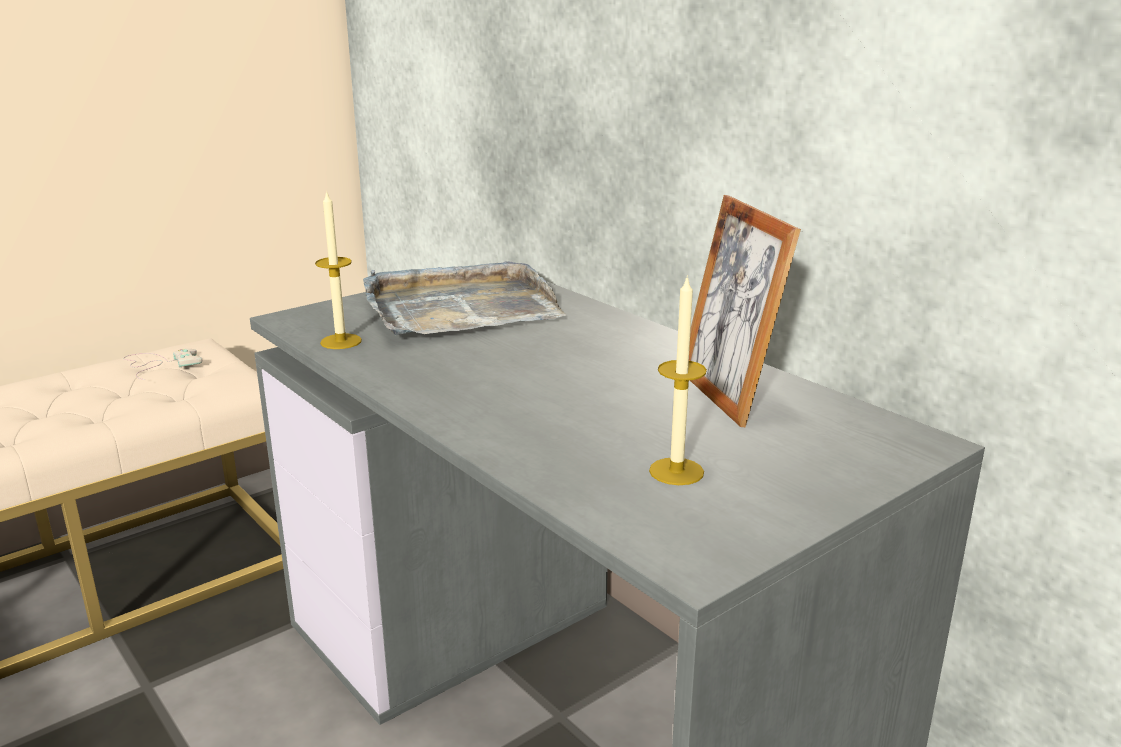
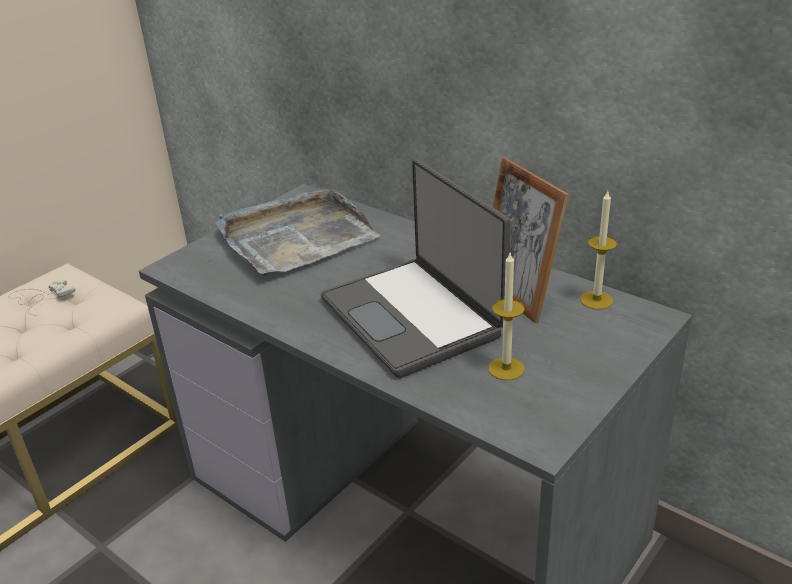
camera: 10 degrees left, 10 degrees up
candle [315,190,362,349] -> candle moved to [580,191,617,310]
none -> laptop [321,159,511,378]

